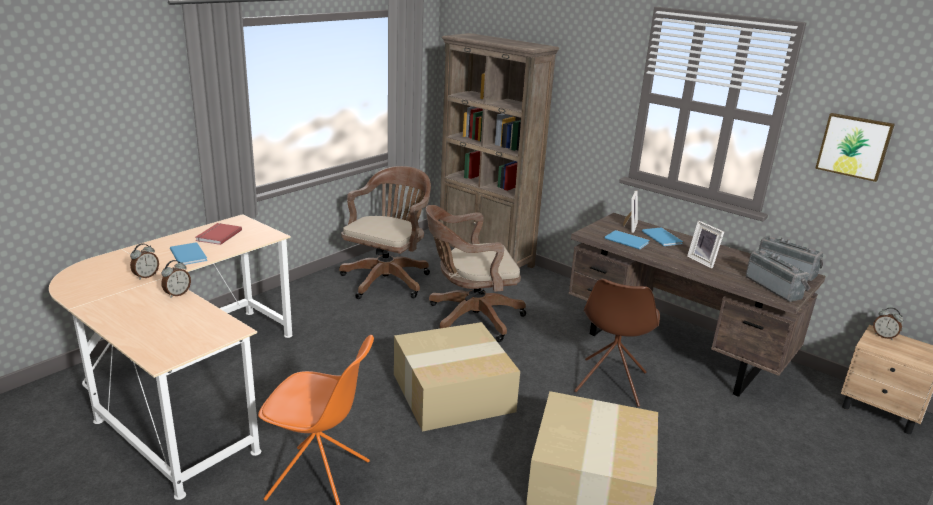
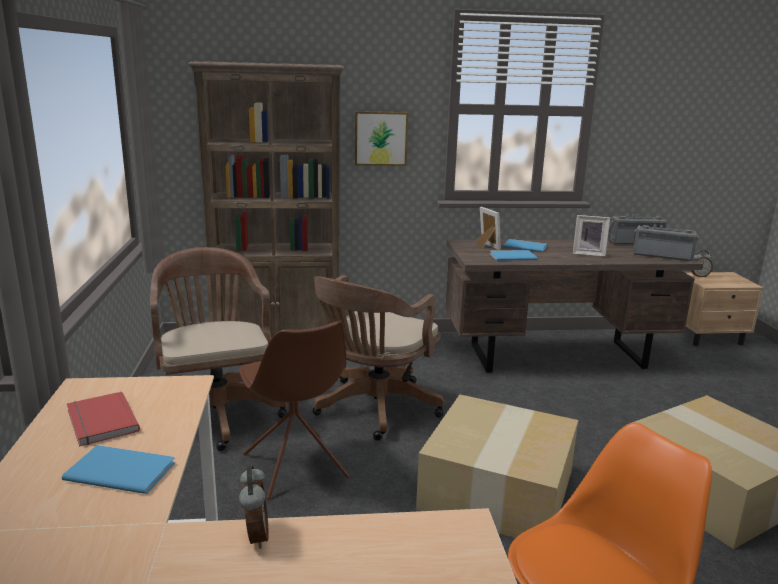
camera: 45 degrees left, 5 degrees down
alarm clock [130,243,159,280] -> none
brown chair [574,279,660,407] -> brown chair moved to [239,321,350,500]
picture [815,113,895,182] -> picture moved to [355,111,408,166]

